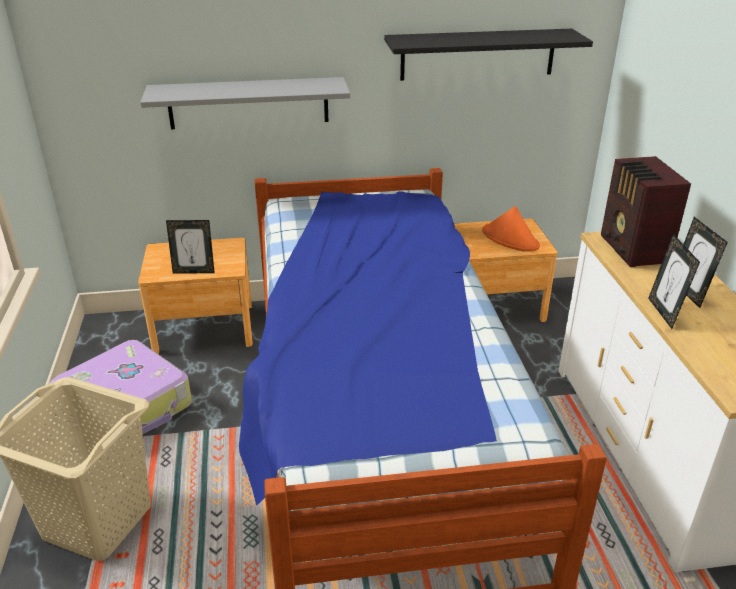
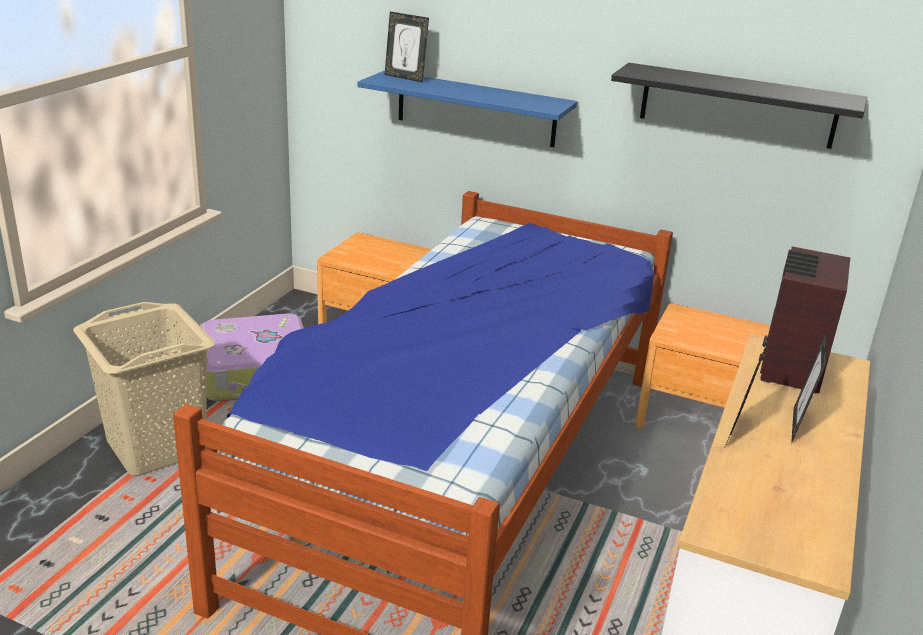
camera: 30 degrees right, 5 degrees down
grey shelf [140,77,350,129] -> blue shelf [358,70,577,147]
picture frame [166,220,215,274] -> picture frame moved to [385,12,429,83]
orange hat [482,206,540,252] -> none

